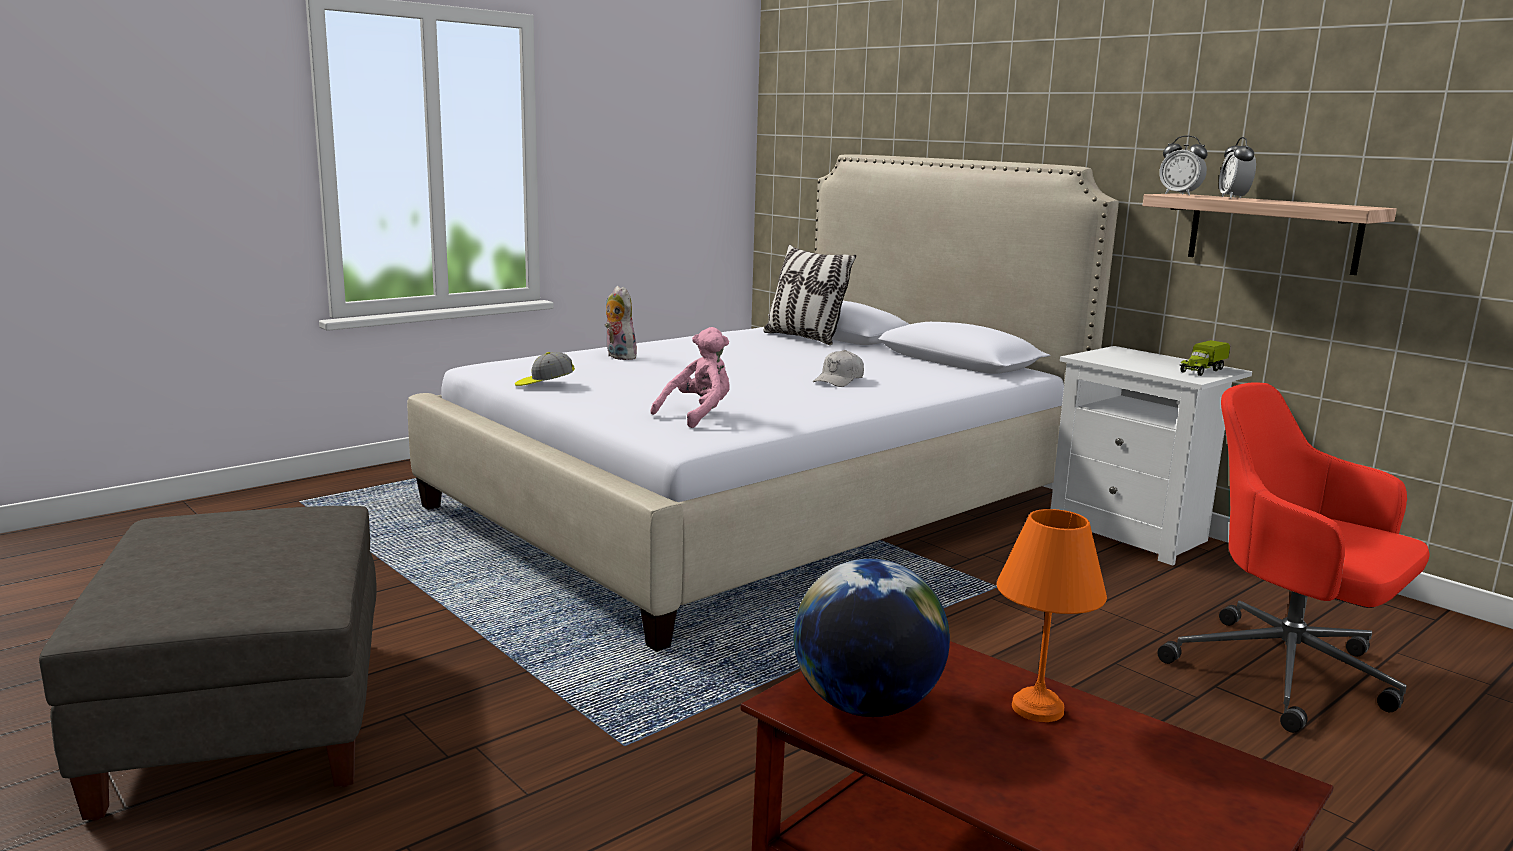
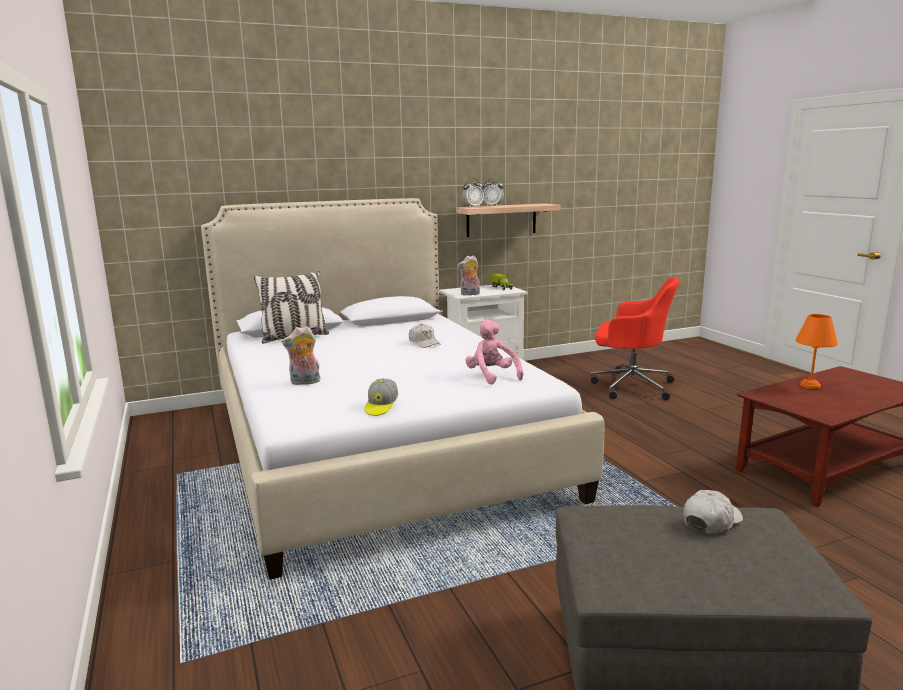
camera: 70 degrees left, 0 degrees up
globe [793,559,950,717] -> none
red office chair [1157,382,1430,733] -> red office chair turned 135 degrees counterclockwise [591,277,679,400]
none -> plush toy [457,255,480,296]
none -> white cap [684,490,743,534]

